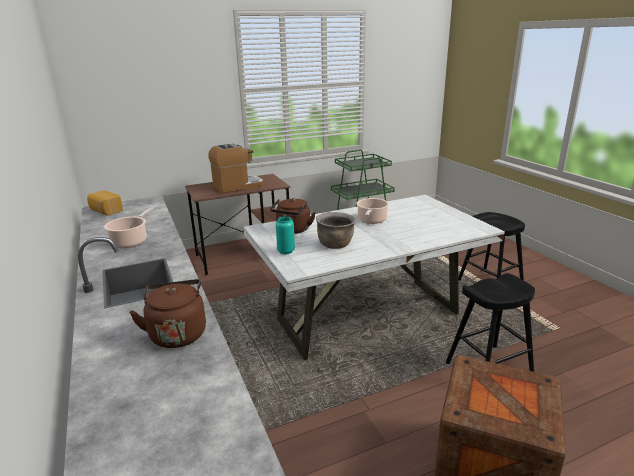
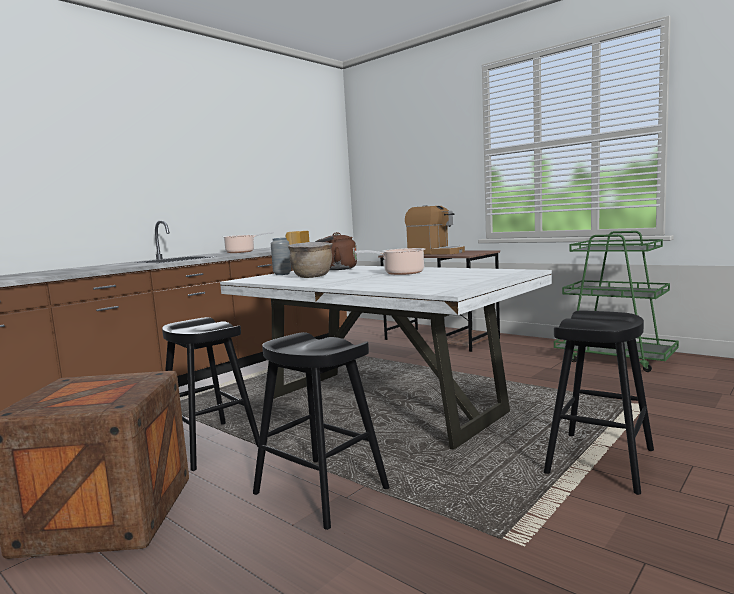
camera: 65 degrees right, 15 degrees down
brown kettle [129,279,206,348] -> none
turquoise vase [276,217,295,254] -> grey vase [271,238,291,275]
none -> black stool [162,317,260,471]

